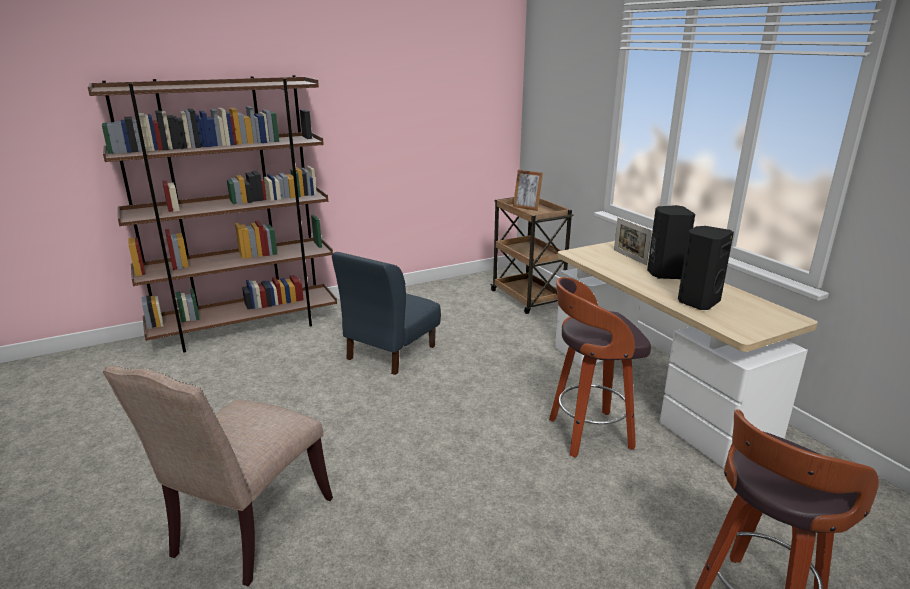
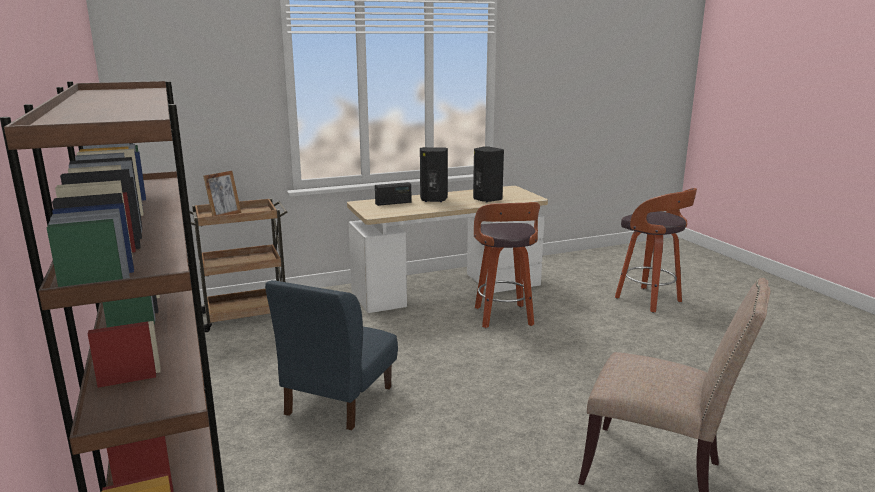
camera: 85 degrees left, 5 degrees down
blue chair [332,252,441,375] -> blue chair turned 75 degrees clockwise [265,280,398,430]
picture frame [614,218,652,265] -> radio [375,182,412,206]

